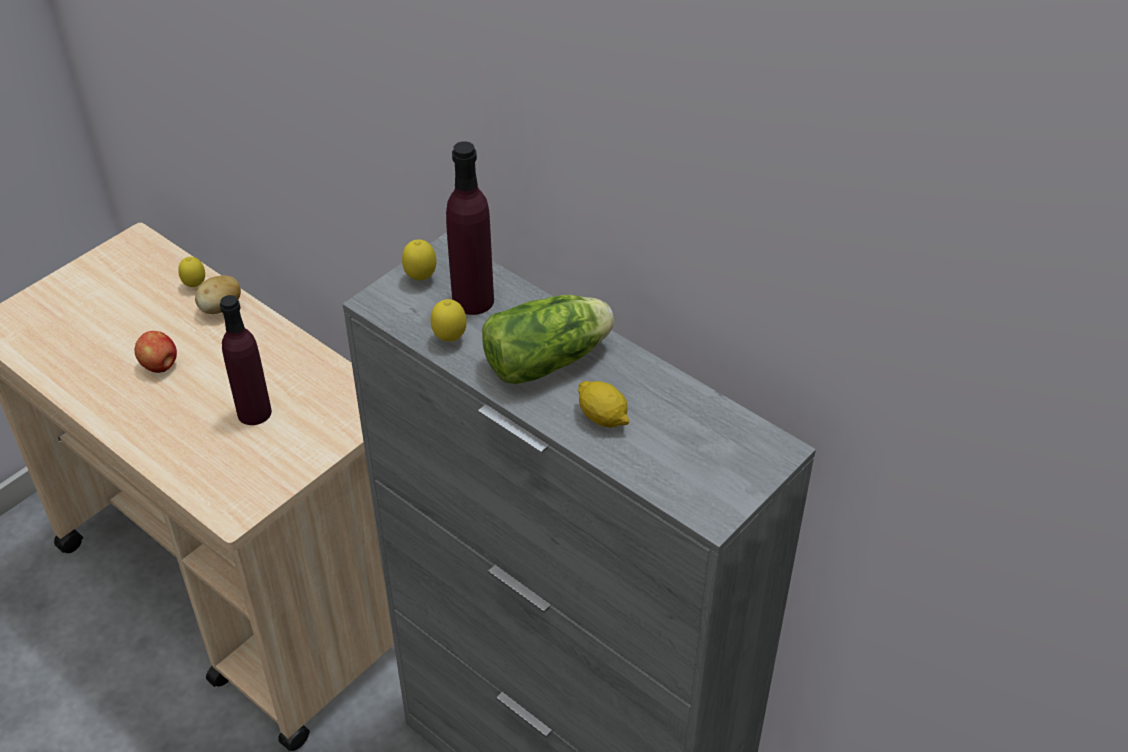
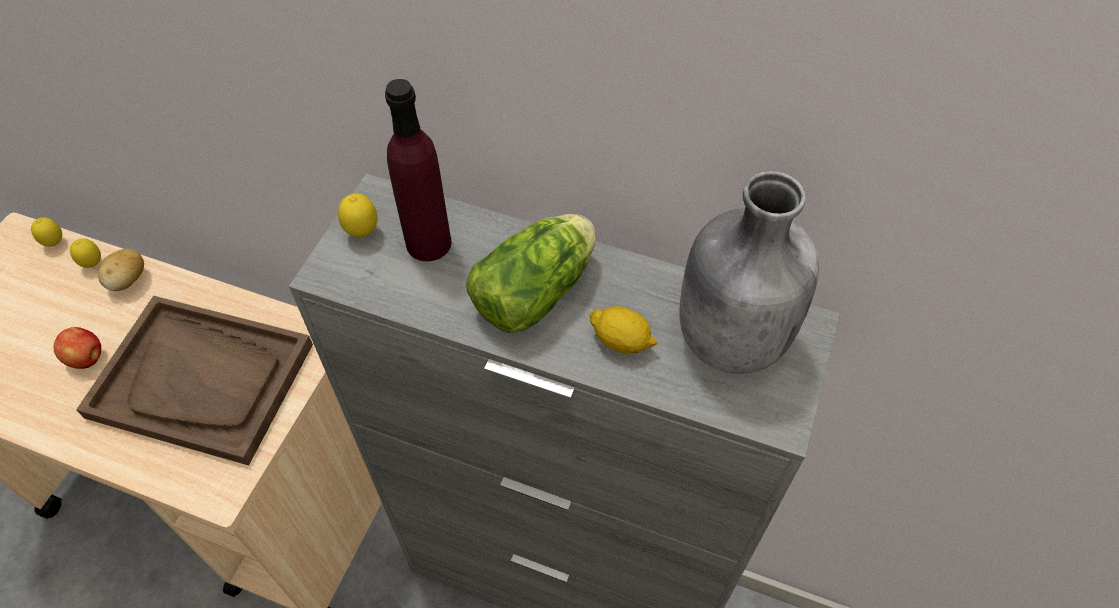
camera: 20 degrees left, 10 degrees up
purple bottle [220,295,272,425] -> brown tray [76,296,313,465]
lemon [431,299,467,342] -> lemon moved to [31,217,62,247]
none -> grey bottle [679,171,819,374]

